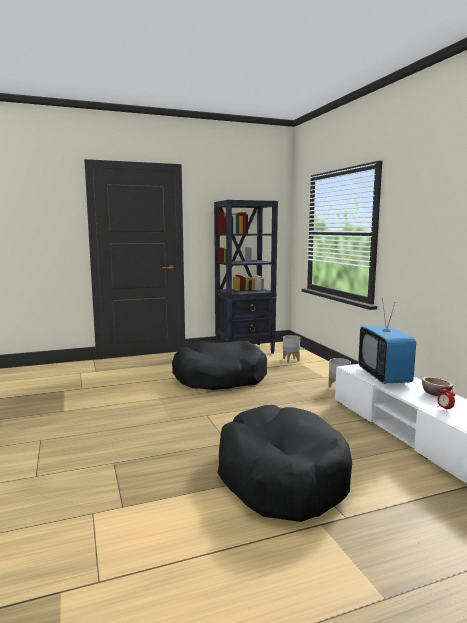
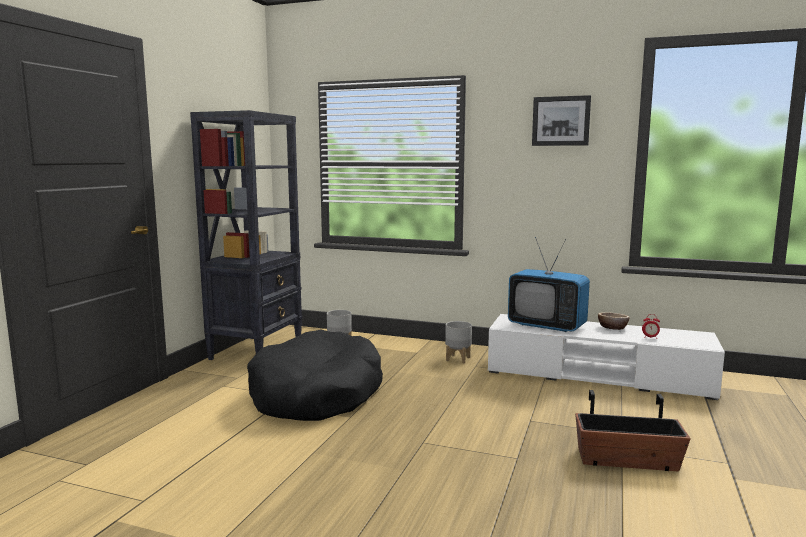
camera: 50 degrees left, 0 degrees up
black dog bed [217,405,352,522] -> planter [575,390,691,471]
none -> picture [532,95,591,146]

